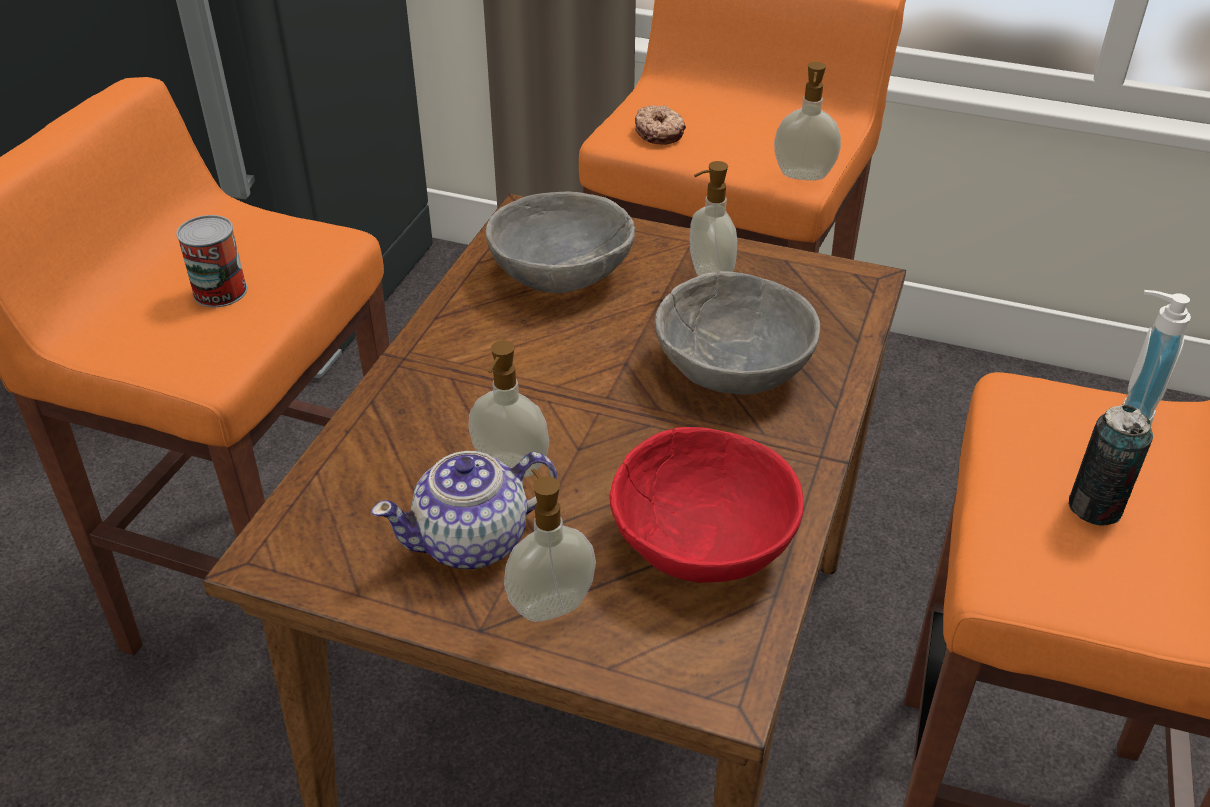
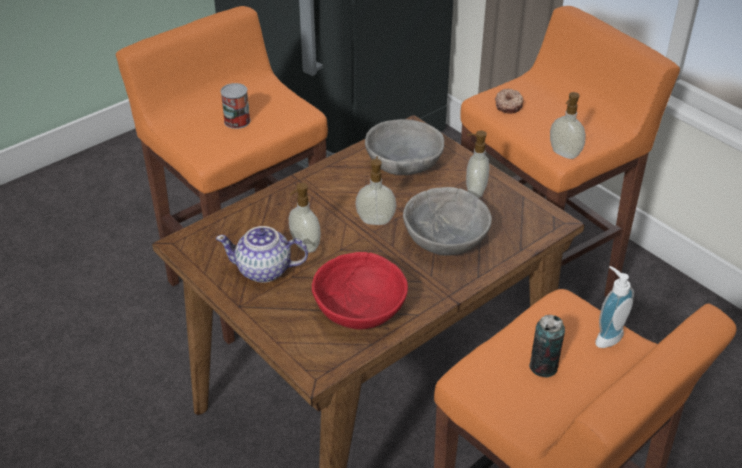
camera: 30 degrees right, 0 degrees up
soap dispenser [504,469,596,622] -> soap dispenser moved to [355,156,397,225]

